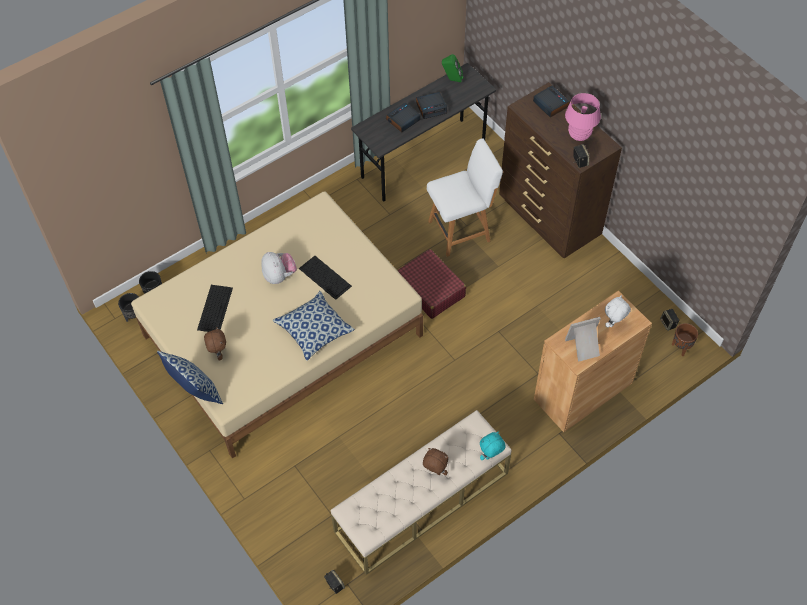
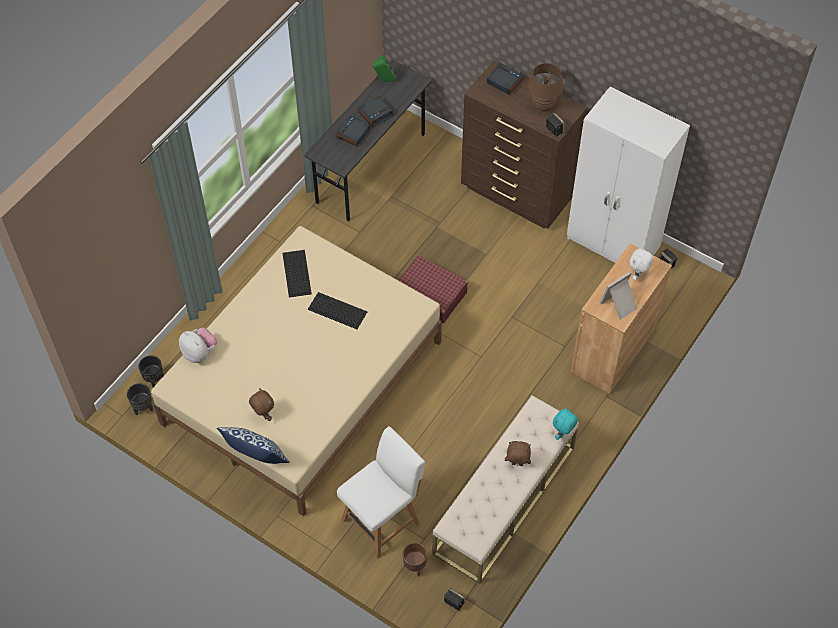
camera: 20 degrees left, 0 degrees up
keyboard [197,285,233,332] -> keyboard moved to [282,250,312,297]
plush toy [261,252,297,284] -> plush toy moved to [179,328,217,363]
pillow [273,291,355,361] -> none
white chair [427,138,503,257] -> white chair moved to [337,426,425,559]
pink table lamp [565,93,601,141] -> brown table lamp [528,63,563,111]
brown planter [672,323,698,356] -> brown planter moved to [402,542,427,577]
none -> white wardrobe [567,87,690,263]

